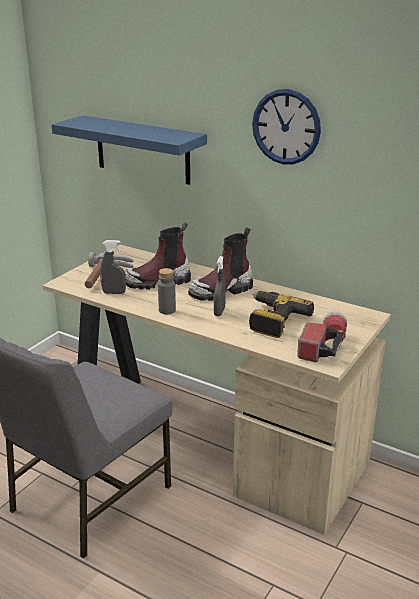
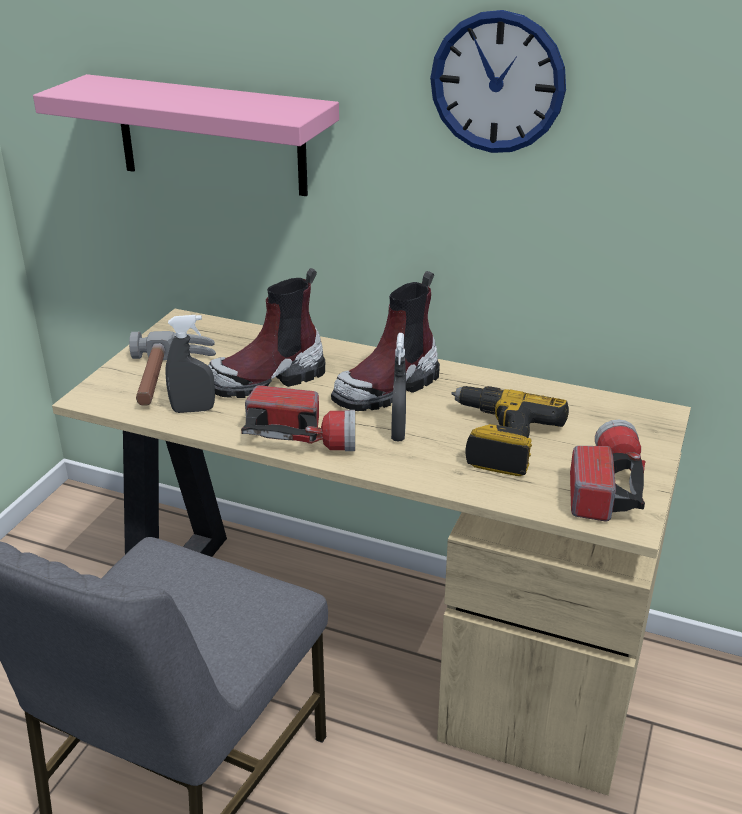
camera: 10 degrees left, 5 degrees up
blue shelf [52,115,207,185] -> pink shelf [33,74,339,196]
grey bottle [158,268,176,314] -> flashlight [241,385,355,451]

